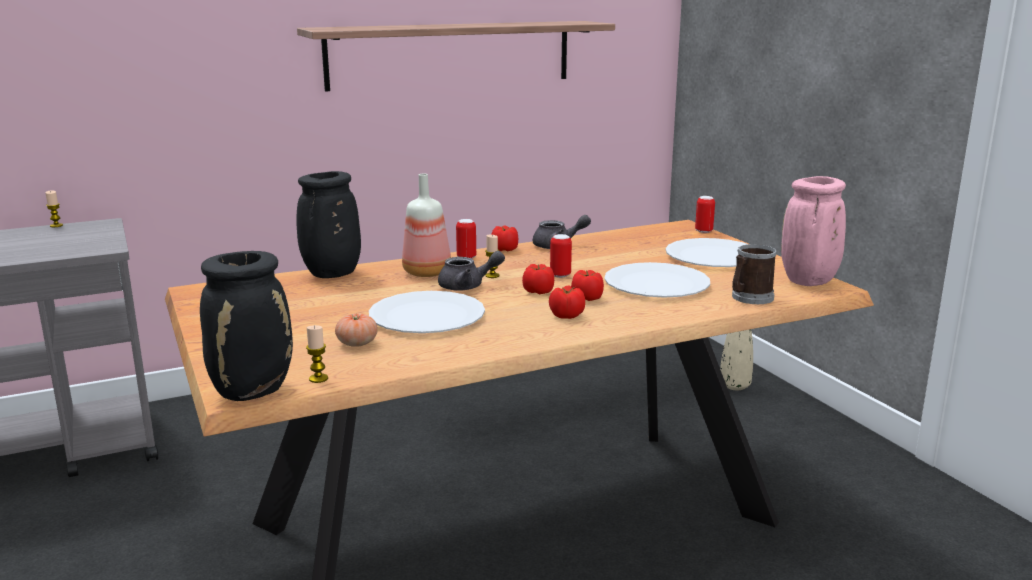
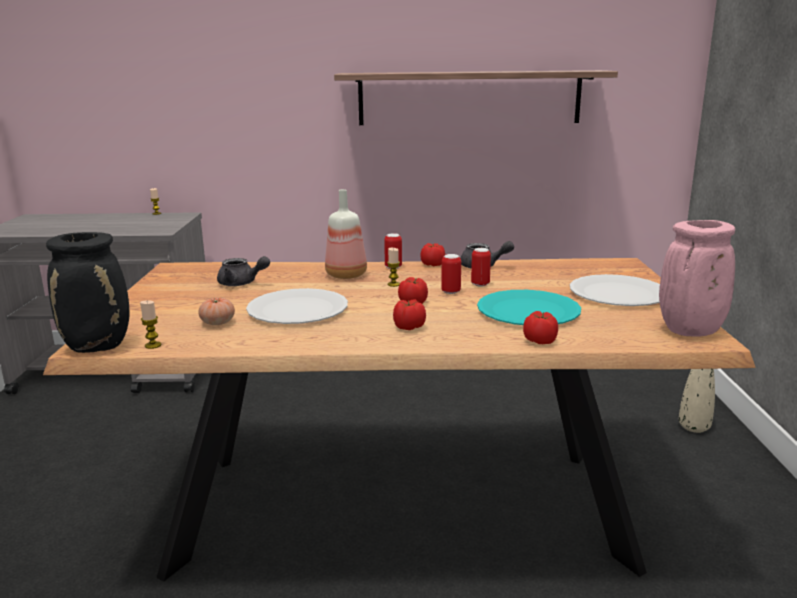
camera: 25 degrees right, 0 degrees up
black vase [296,171,361,278] -> none
grey teapot [438,251,505,291] -> grey teapot moved to [217,256,270,286]
tomato [571,270,604,301] -> tomato moved to [523,311,558,344]
white plate [604,262,710,298] -> turquoise plate [477,290,581,325]
can [695,196,715,233] -> can moved to [471,248,491,287]
mug [732,244,777,304] -> none

